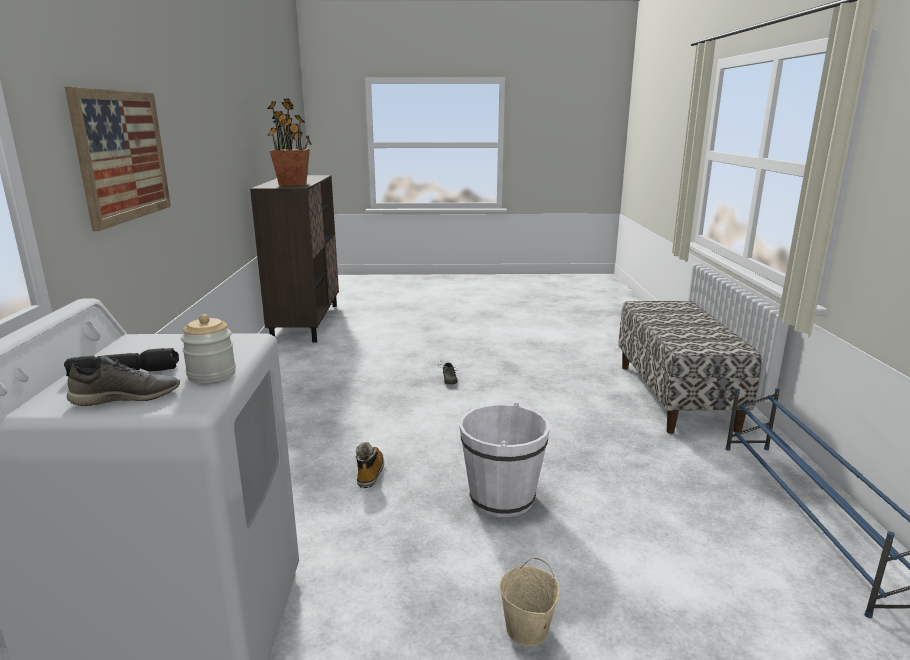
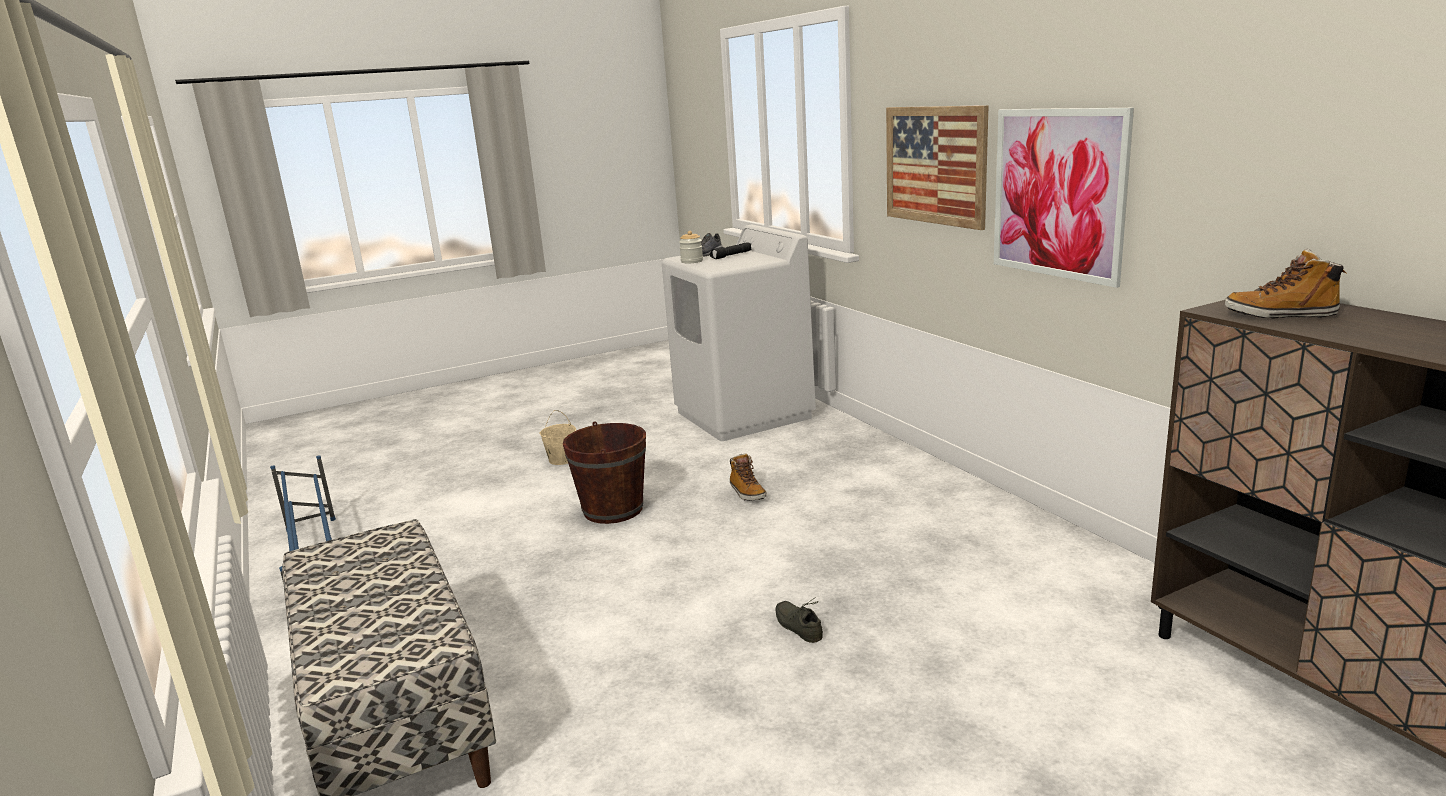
camera: 155 degrees right, 0 degrees up
potted plant [267,98,312,186] -> boot [1225,248,1346,319]
white bucket [459,402,550,517] -> brown bucket [563,421,646,524]
none -> picture [994,108,1134,288]

